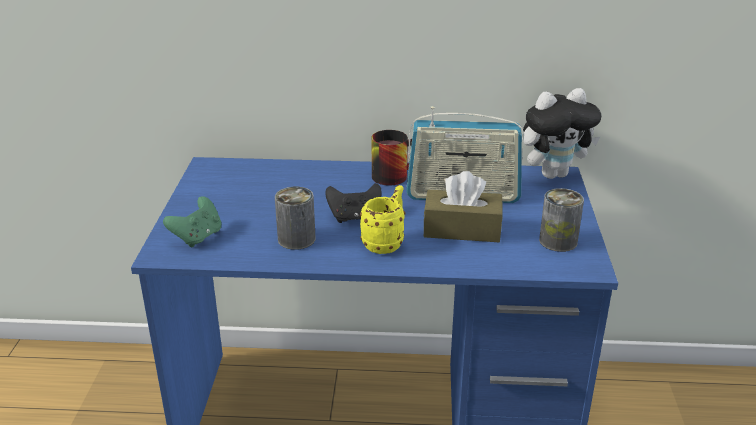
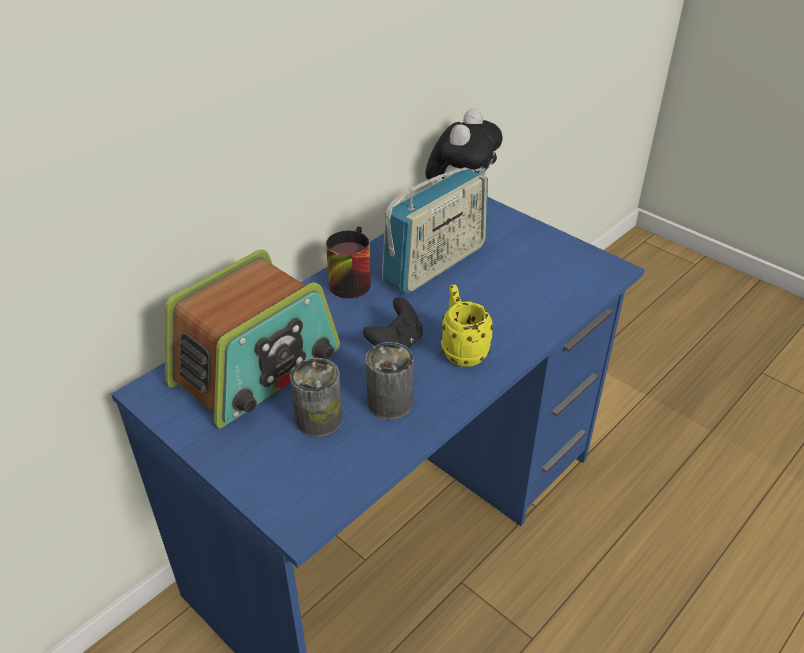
camera: 50 degrees left, 10 degrees up
green game controller [163,196,221,248] -> none
brown tissue box [423,171,503,242] -> none
can [539,188,584,252] -> can moved to [290,358,343,437]
none -> radio [165,249,340,428]

